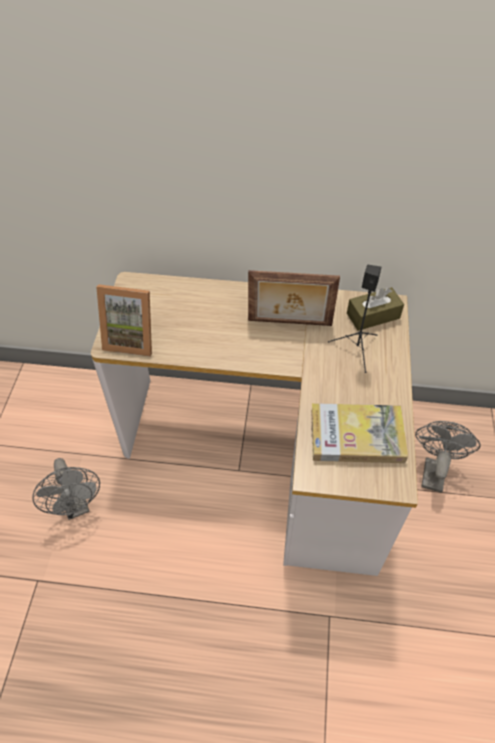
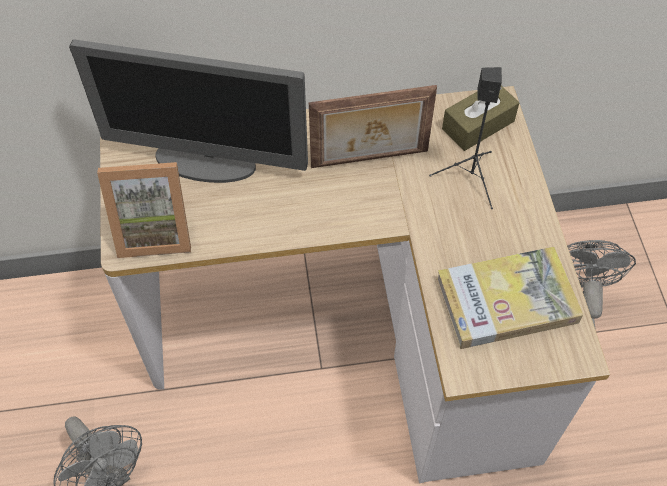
camera: 15 degrees left, 5 degrees up
none -> monitor [69,39,308,183]

